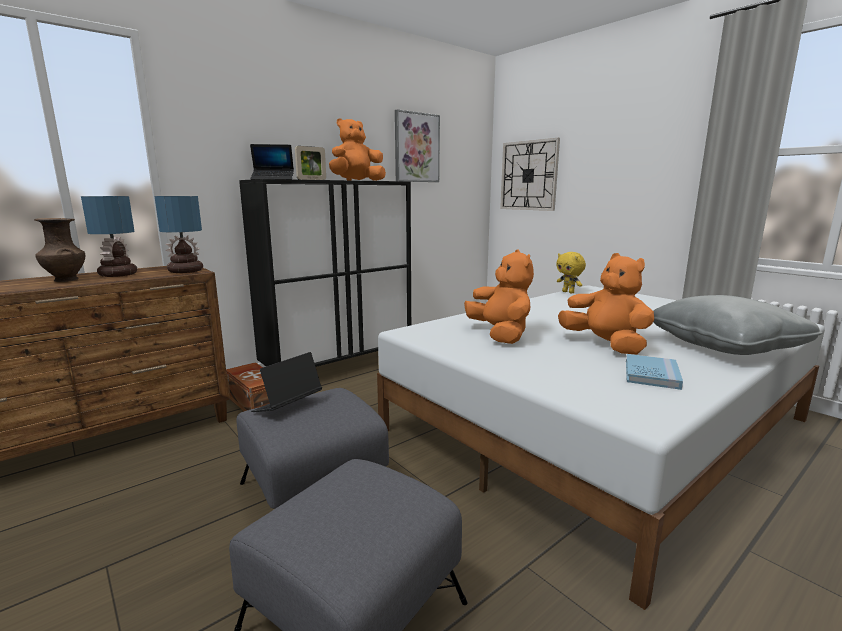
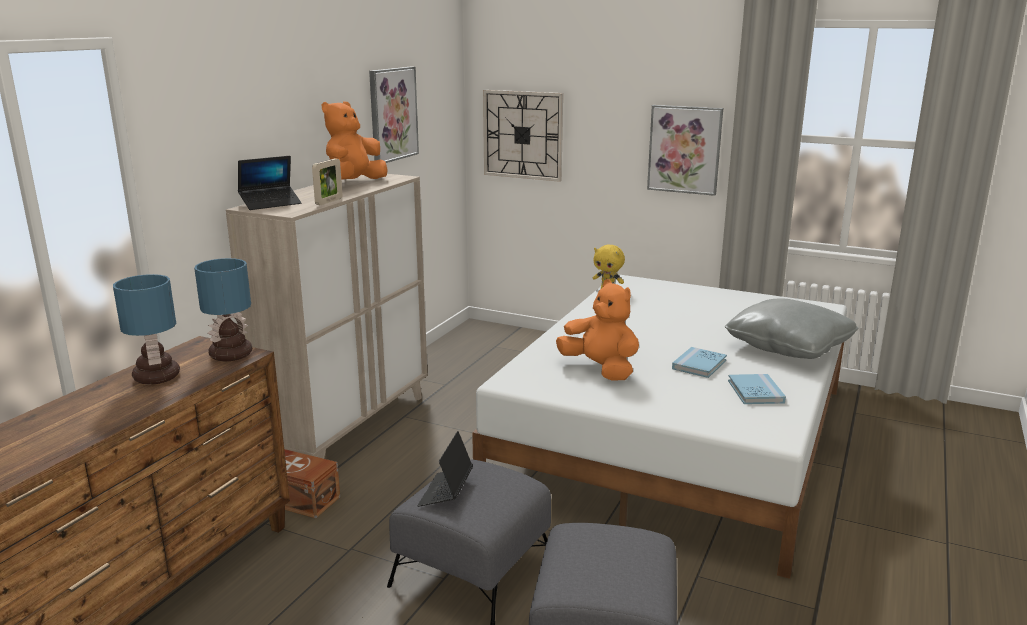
camera: 25 degrees left, 5 degrees up
brown vase [34,218,85,282] -> none
black cabinet [239,179,411,367] -> beige cabinet [226,174,428,459]
orange plush toy [558,253,654,354] -> blue book [672,347,727,378]
none -> picture [647,105,723,196]

